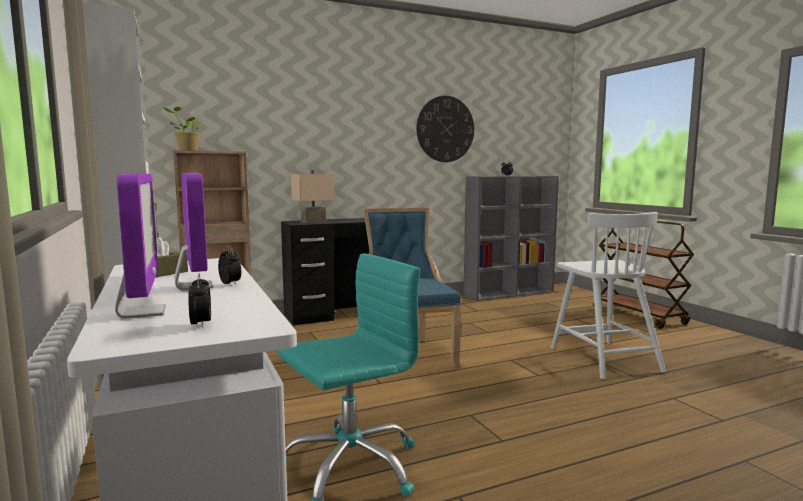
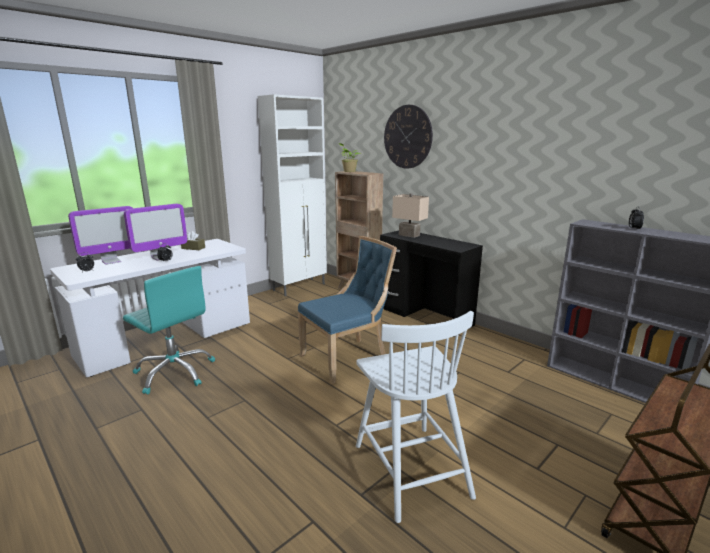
camera: 70 degrees right, 10 degrees up
wall clock [416,96,474,162] -> wall clock moved to [384,105,433,169]
white chair [551,212,666,379] -> white chair turned 75 degrees counterclockwise [356,311,476,523]

